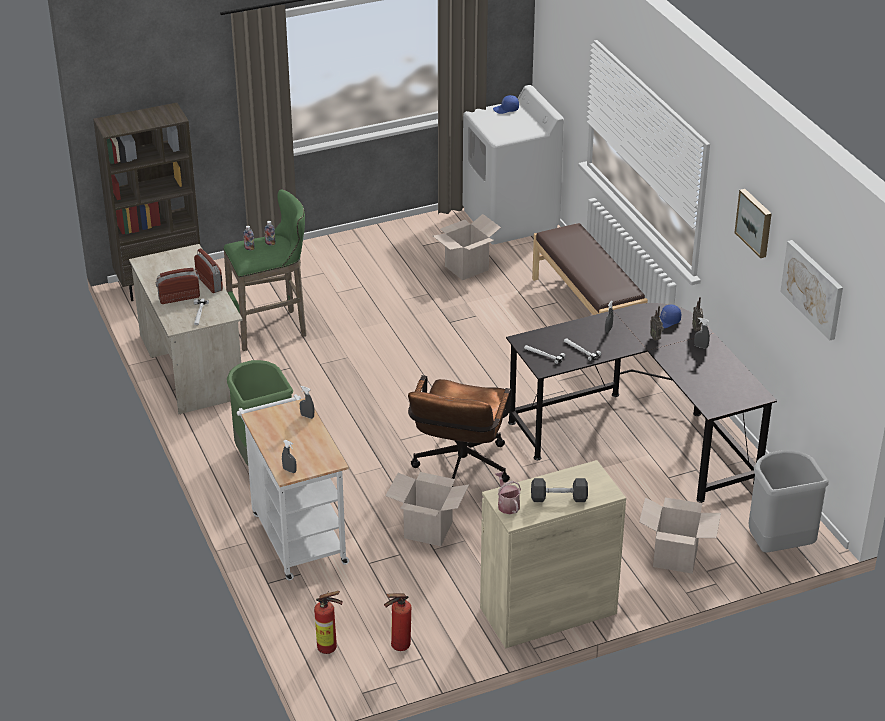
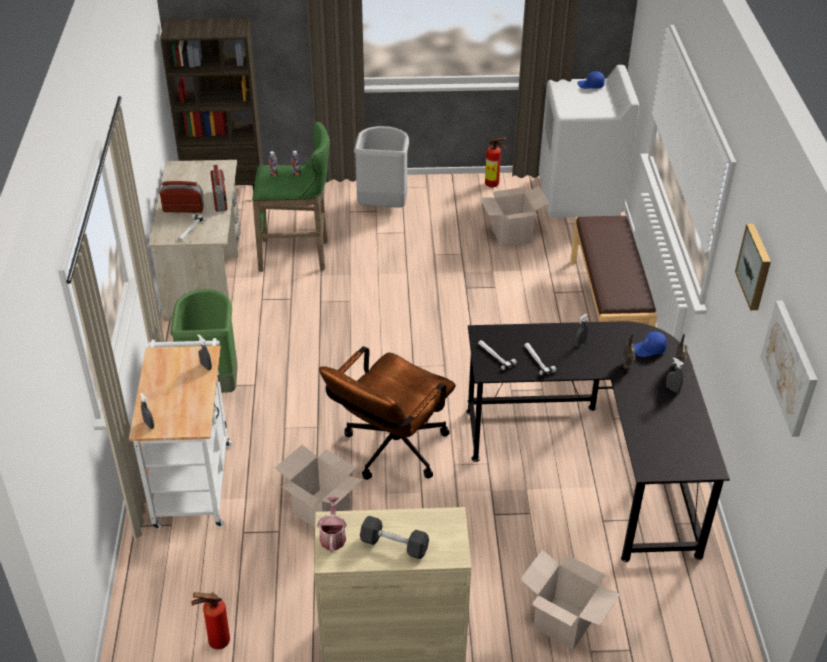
camera: 20 degrees right, 5 degrees up
fire extinguisher [314,591,343,654] -> fire extinguisher moved to [485,137,507,187]
grey trash can [748,450,829,553] -> grey trash can moved to [354,126,409,208]

